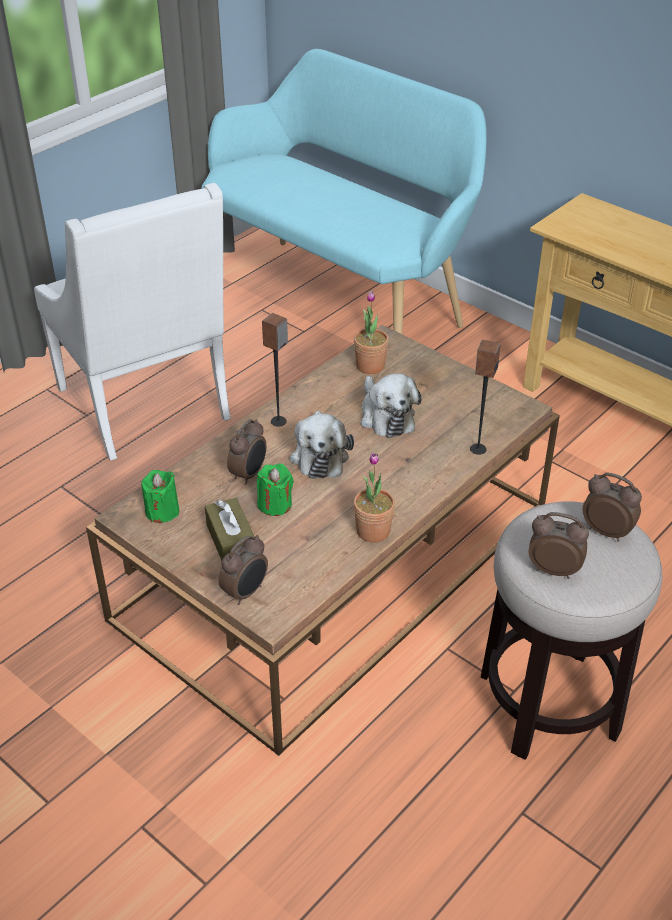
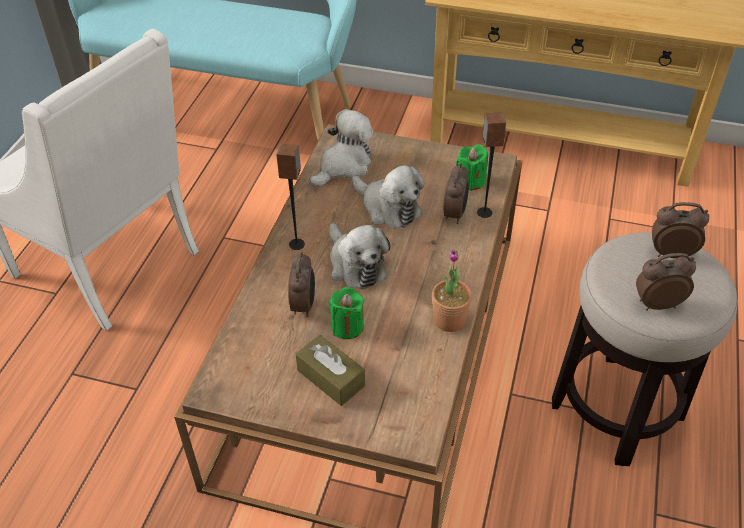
camera: 25 degrees left, 5 degrees up
green candle [141,470,179,523] -> green candle moved to [456,144,488,191]
alarm clock [218,535,268,605] -> alarm clock moved to [443,163,469,224]
potted plant [354,291,389,374] -> plush toy [309,109,373,187]

